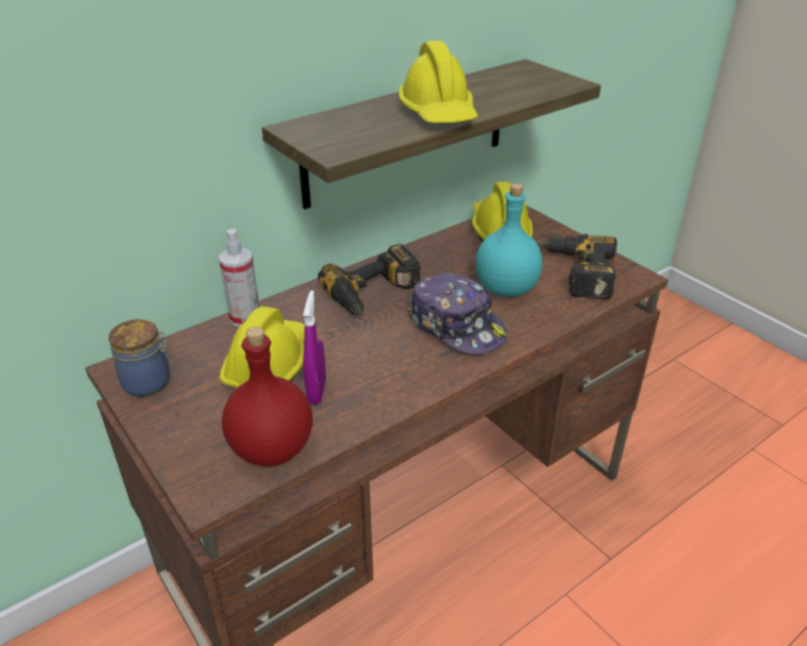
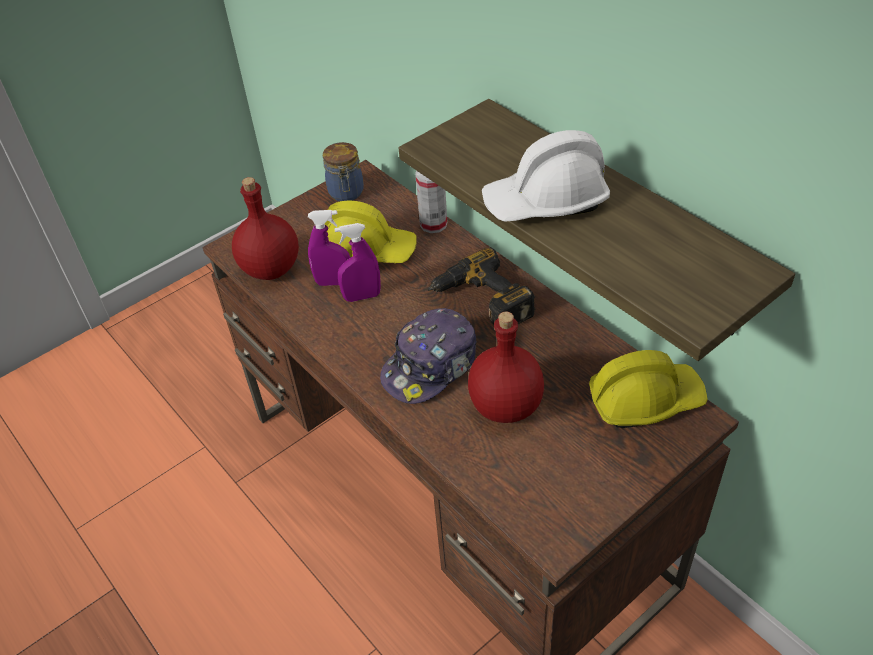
camera: 90 degrees right, 10 degrees up
yellow hard hat [398,41,478,123] -> white hard hat [482,130,610,222]
turquoise bottle [476,183,542,297] -> red bottle [468,312,544,423]
power drill [539,234,617,299] -> none
none -> purple spray bottle [334,223,381,302]

